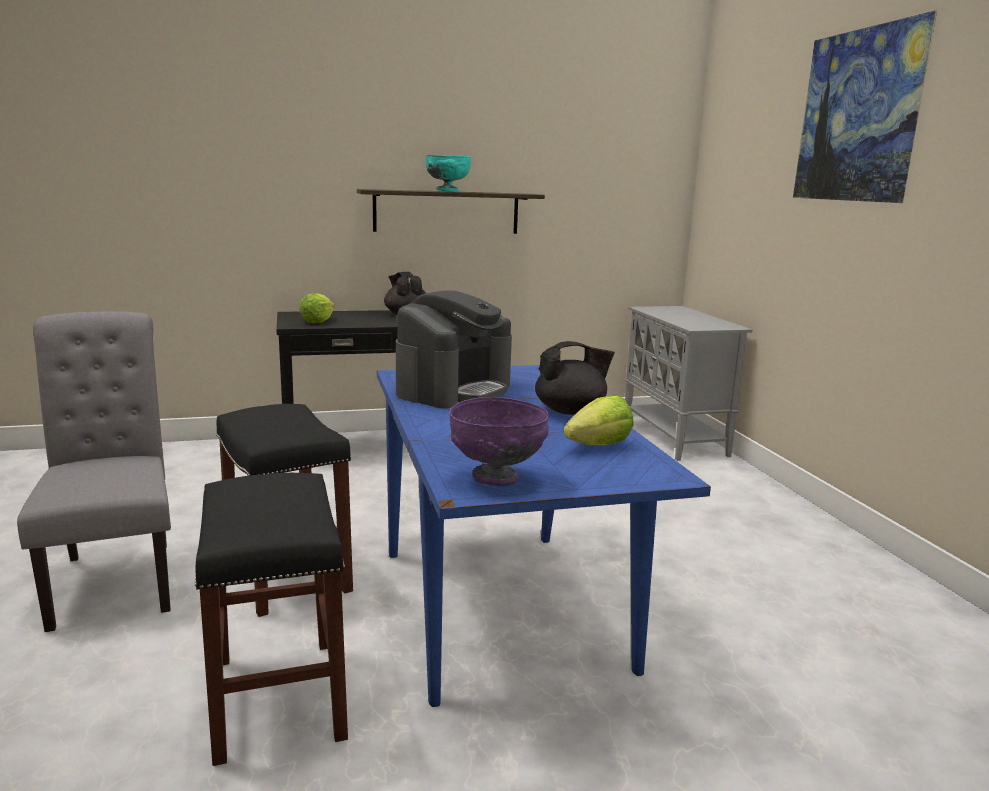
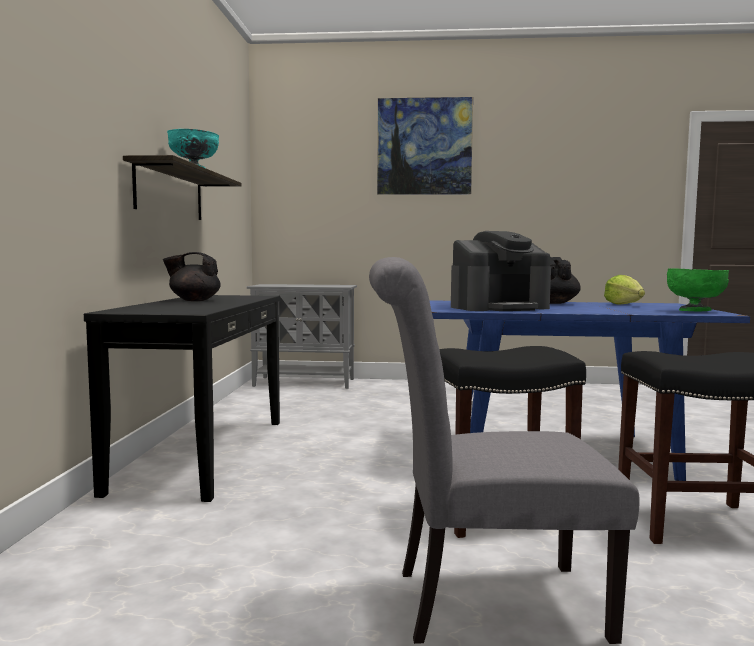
camera: 70 degrees left, 10 degrees down
lettuce [299,293,334,323] -> none
coffee machine [396,290,512,408] -> coffee machine turned 105 degrees clockwise [451,231,551,311]
purple bowl [449,397,549,486] -> green bowl [667,268,729,311]

